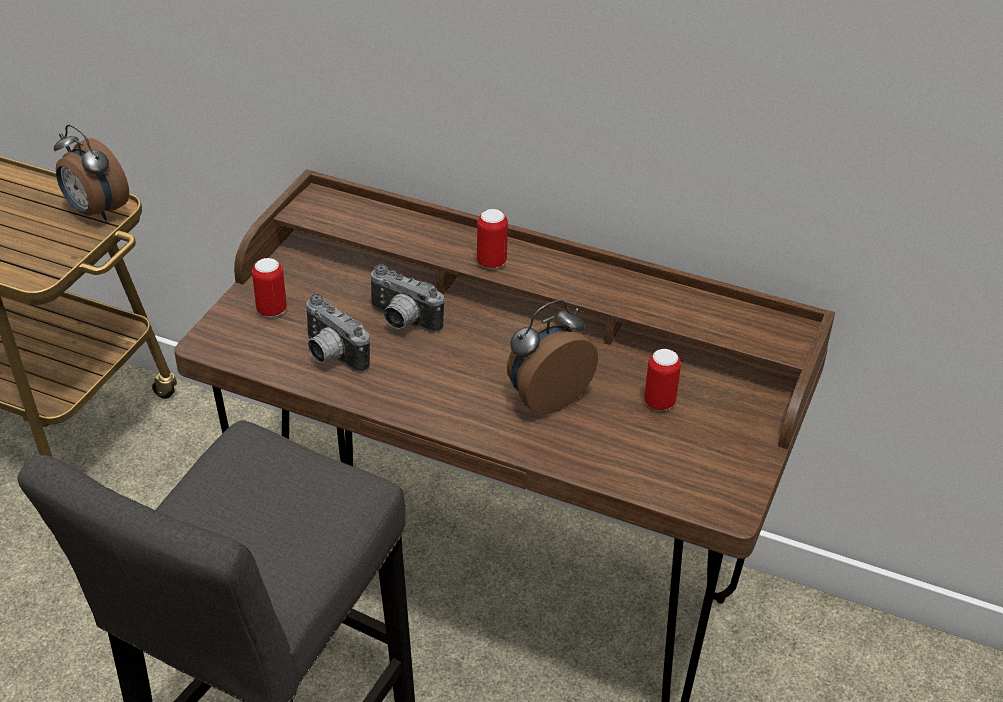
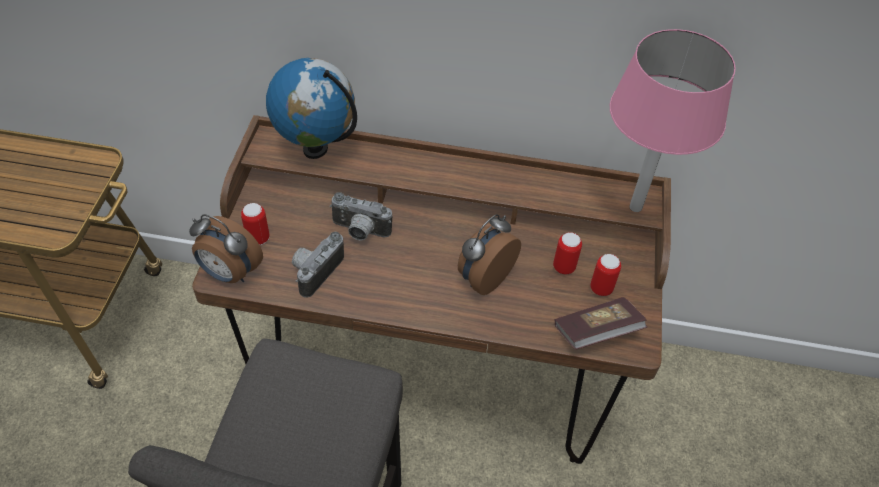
camera: 15 degrees left, 10 degrees up
alarm clock [54,124,129,221] -> alarm clock moved to [189,214,263,283]
camera [304,294,370,373] -> camera turned 90 degrees clockwise [292,232,344,298]
can [477,209,508,268] -> can moved to [590,254,621,296]
none -> globe [266,58,357,159]
none -> book [554,297,647,350]
none -> pink table lamp [610,29,736,212]

